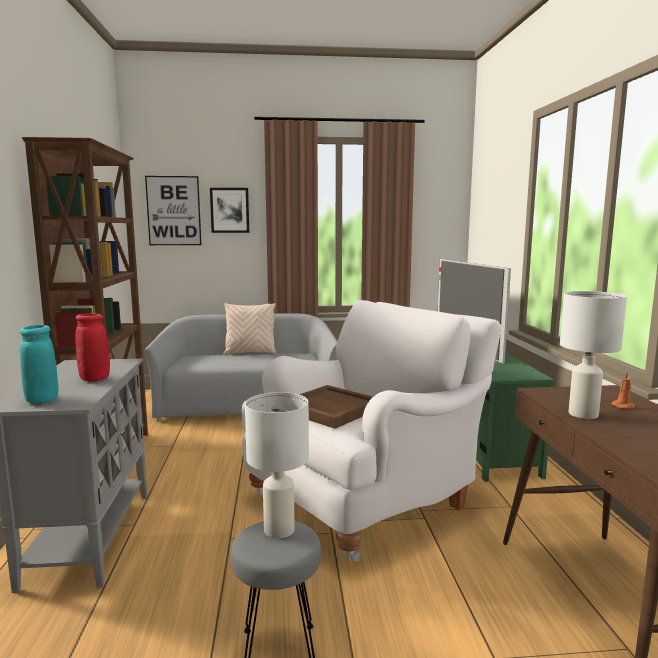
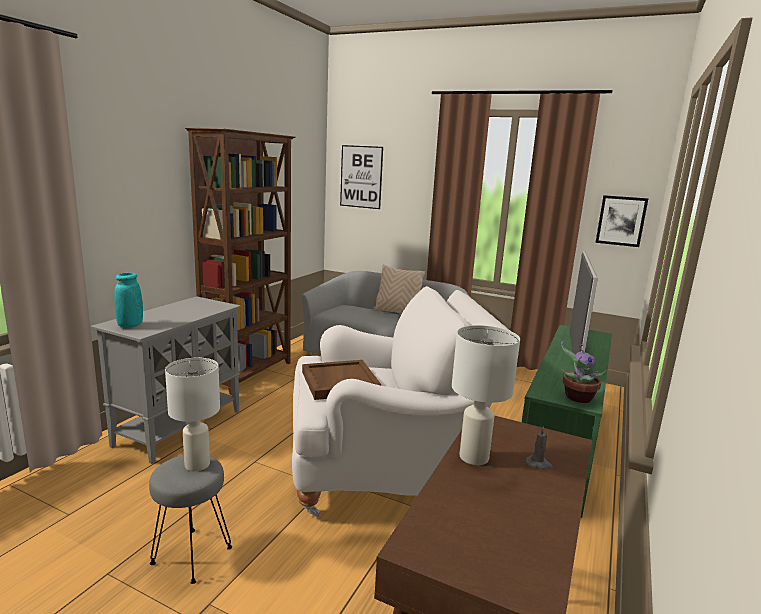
camera: 30 degrees right, 5 degrees up
red vase [75,313,110,382] -> none
picture [210,188,249,233] -> picture moved to [595,195,648,247]
orange candle [612,371,635,409] -> grey candle [526,426,553,469]
none -> potted plant [561,341,607,403]

